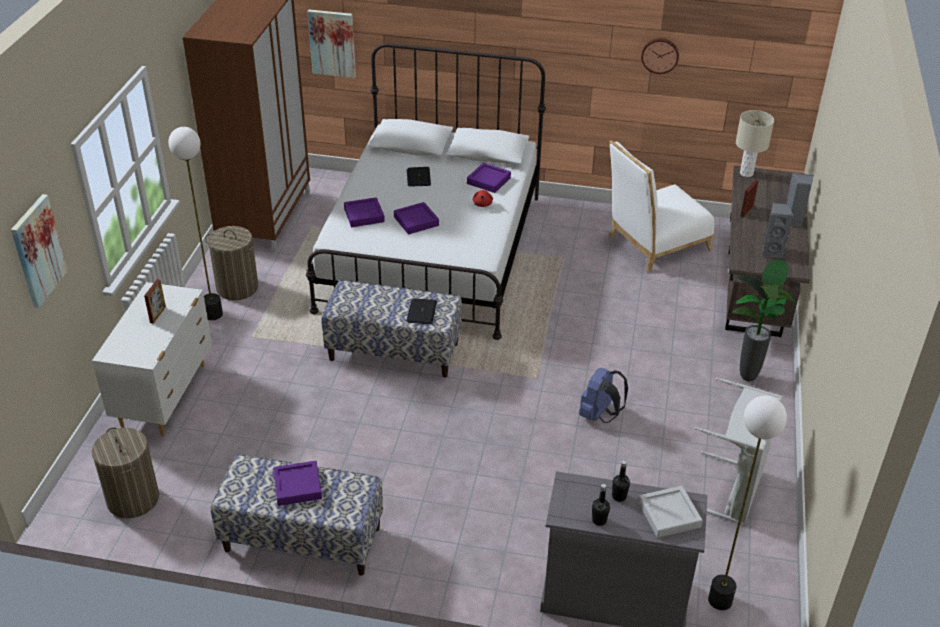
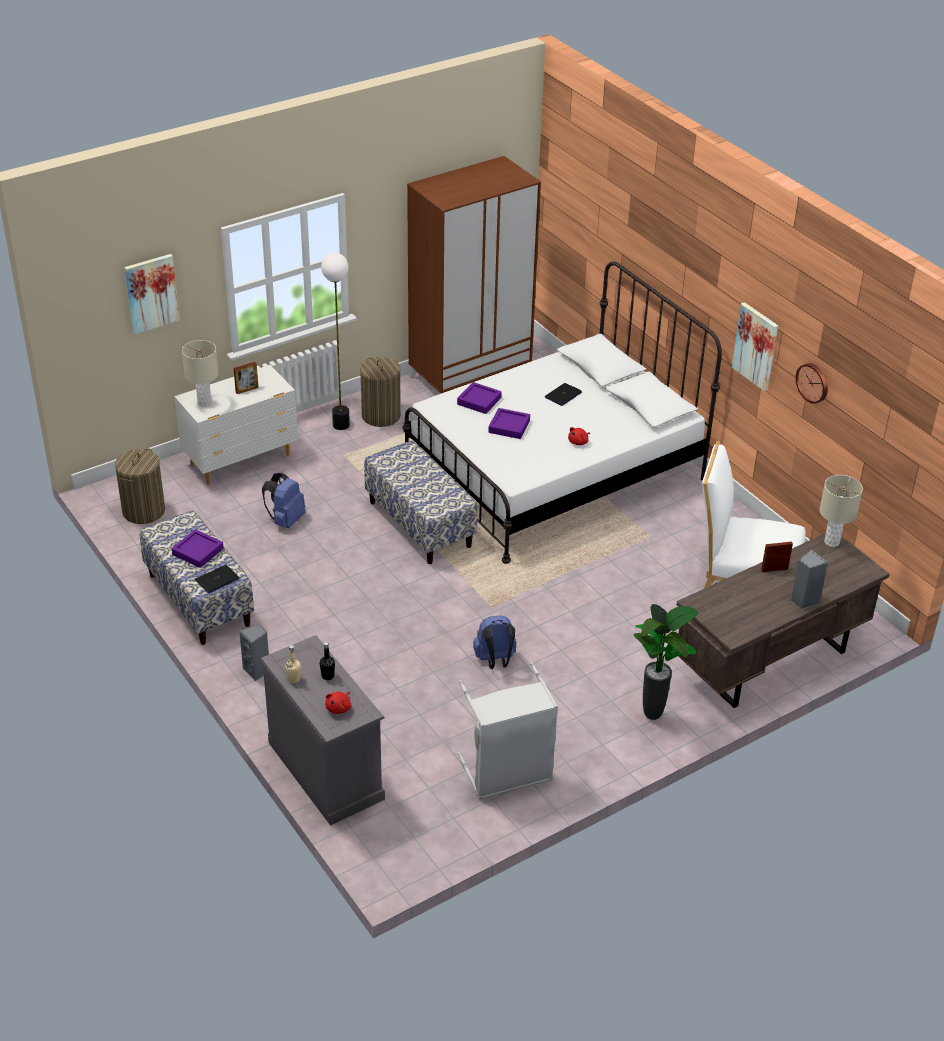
camera: 45 degrees right, 0 degrees up
picture [308,10,356,78] -> picture moved to [732,302,778,391]
laptop [406,299,437,324] -> laptop moved to [195,565,239,593]
purple tray [467,163,511,193] -> none
black bottle [592,484,610,526] -> beige bottle [285,645,301,683]
grey tray [638,486,703,538] -> red plush toy [325,692,351,714]
floor lamp [708,396,787,610] -> none
grey speaker [762,203,794,258] -> grey speaker moved to [239,624,269,681]
none -> beige table lamp [182,340,219,407]
none -> blue backpack [262,472,305,528]

